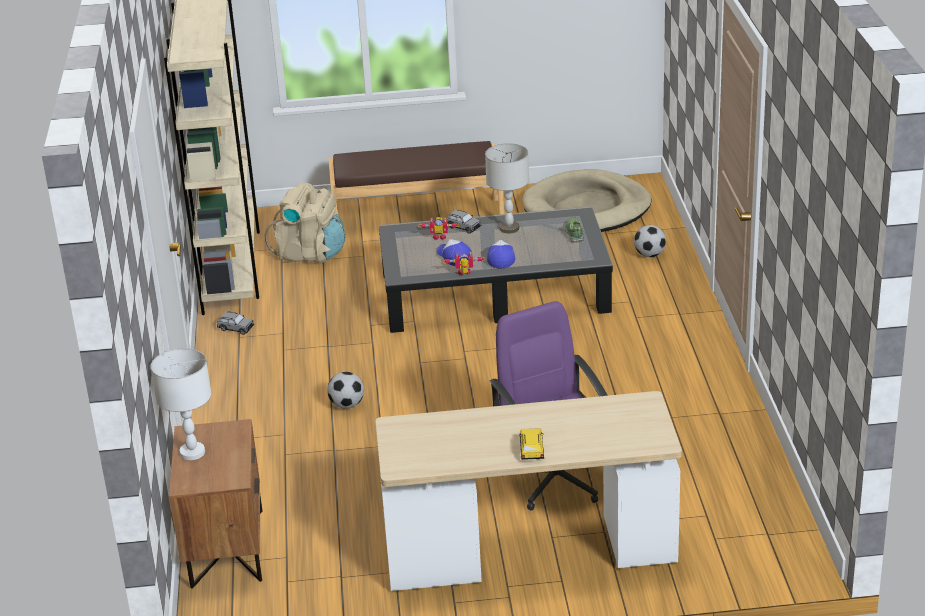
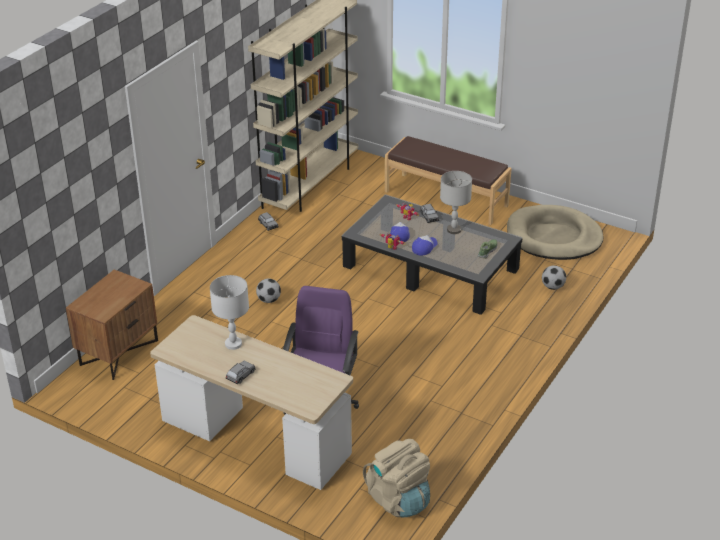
camera: 35 degrees right, 5 degrees up
white table lamp [150,348,211,460] -> white table lamp moved to [210,275,249,350]
beige backpack [265,183,346,264] -> beige backpack moved to [363,439,430,518]
yellow toy car [519,428,544,460] -> grey toy car [226,360,256,384]

